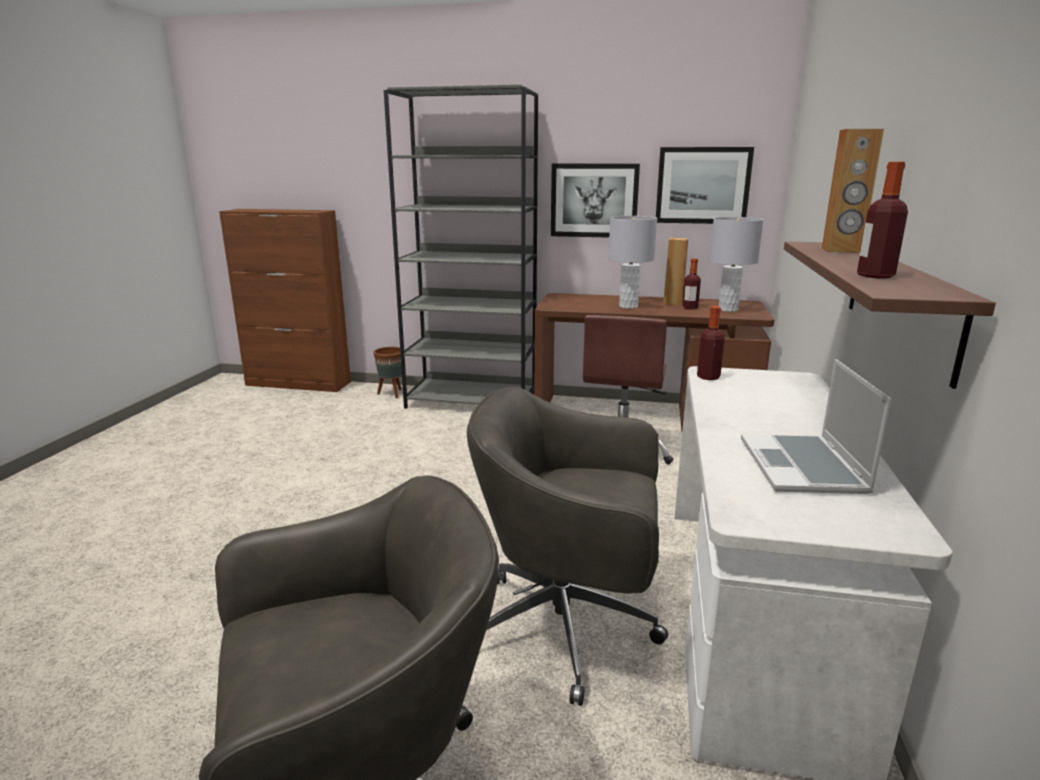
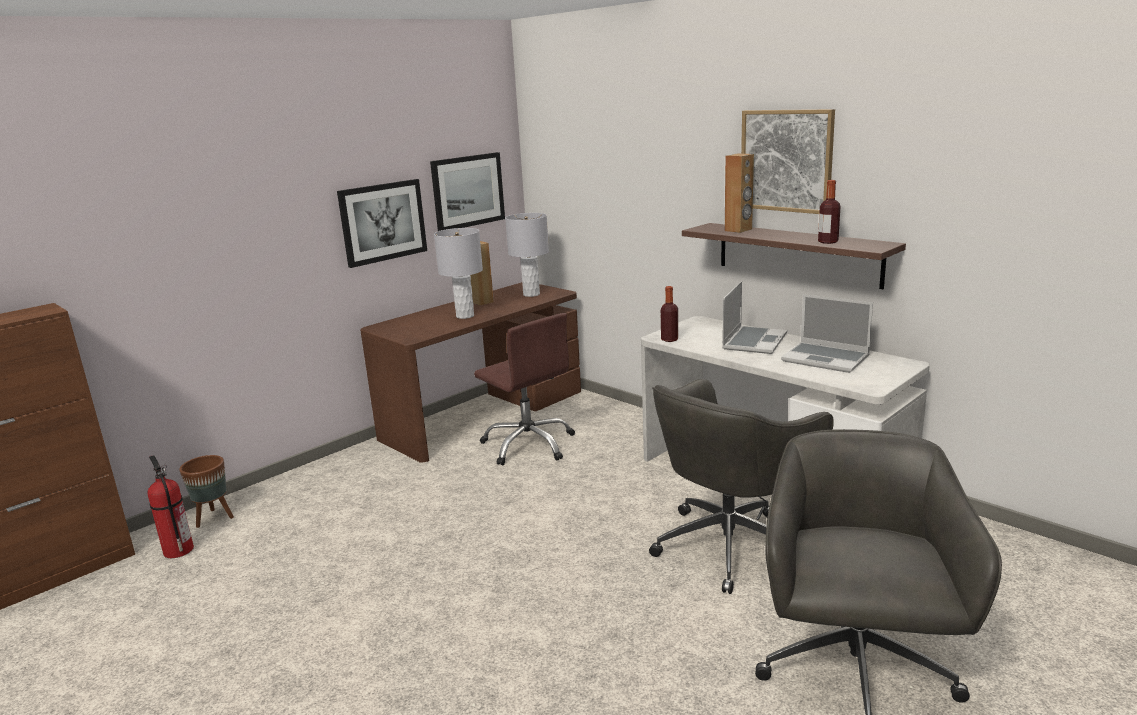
camera: 55 degrees left, 0 degrees up
grey bookcase [384,84,538,409] -> none
bottle [682,258,701,309] -> none
none -> fire extinguisher [147,455,194,558]
none -> laptop [722,281,787,354]
none -> picture [741,109,835,214]

